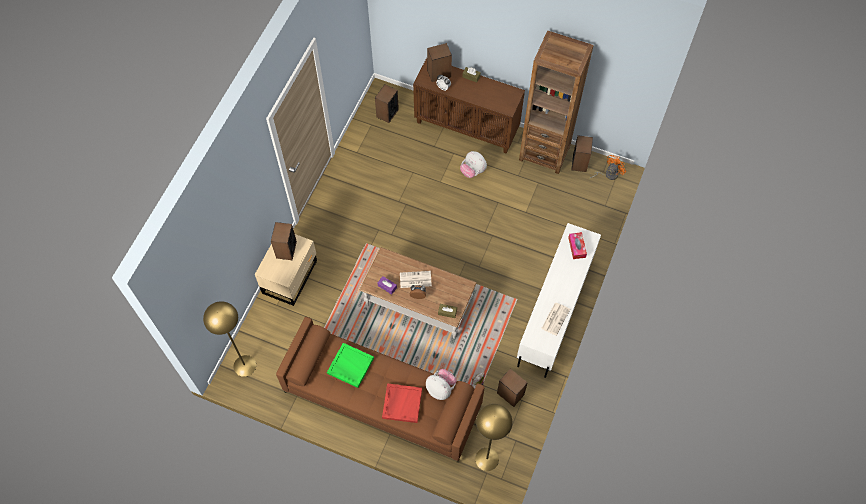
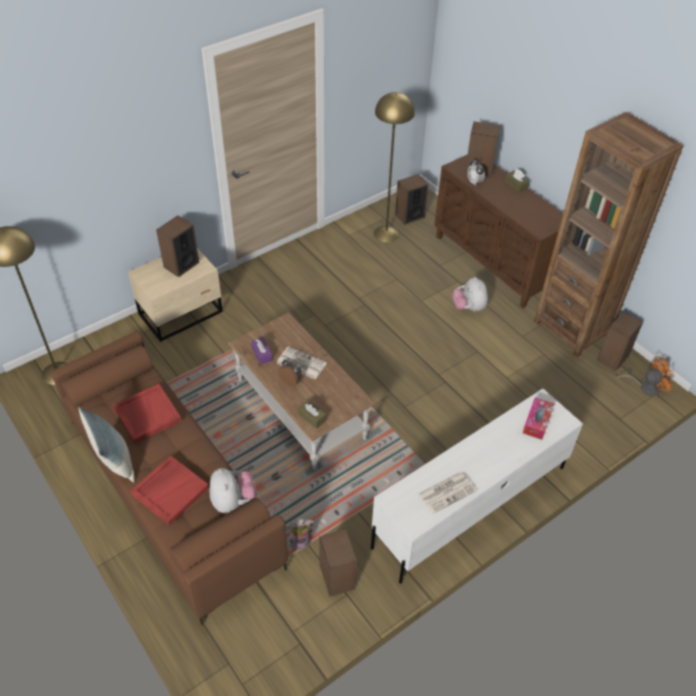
camera: 30 degrees right, 15 degrees down
green tray [327,343,374,388] -> red tray [113,384,182,444]
yellow floor lamp [475,404,513,471] -> yellow floor lamp moved to [374,92,415,242]
none -> pillow [79,407,135,483]

